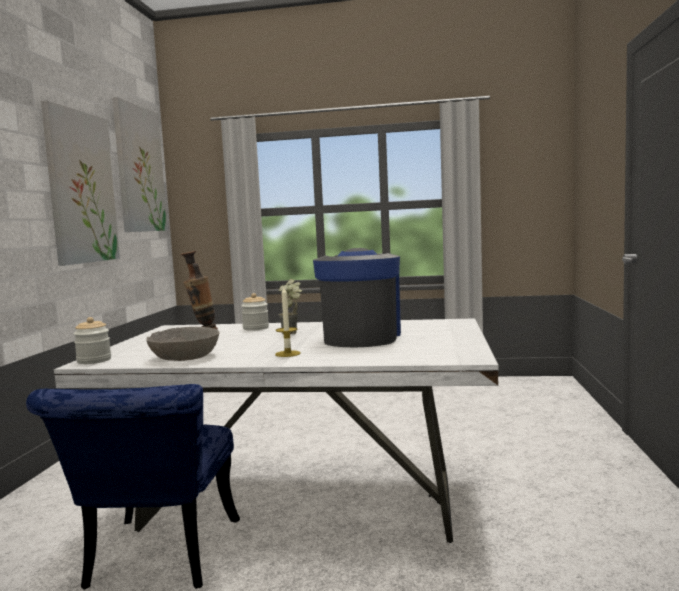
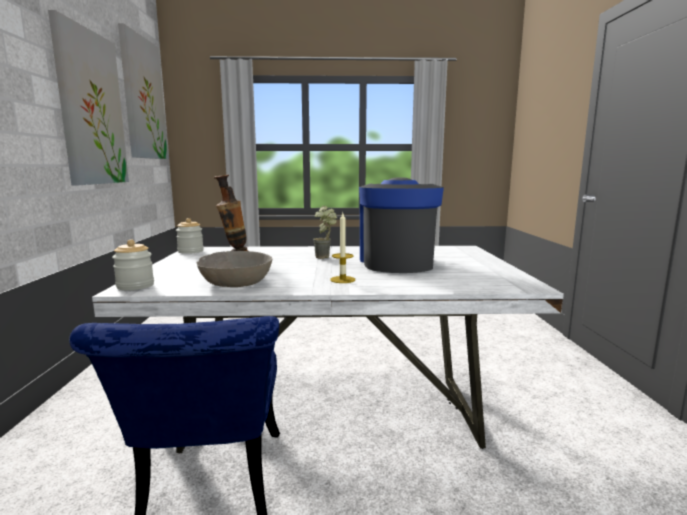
camera: 10 degrees left, 5 degrees up
jar [241,293,269,331] -> jar moved to [176,218,204,254]

